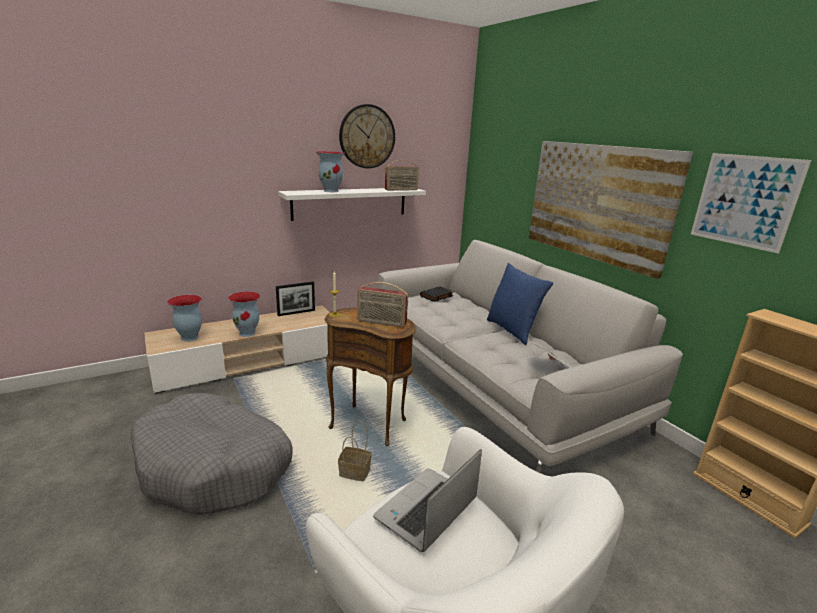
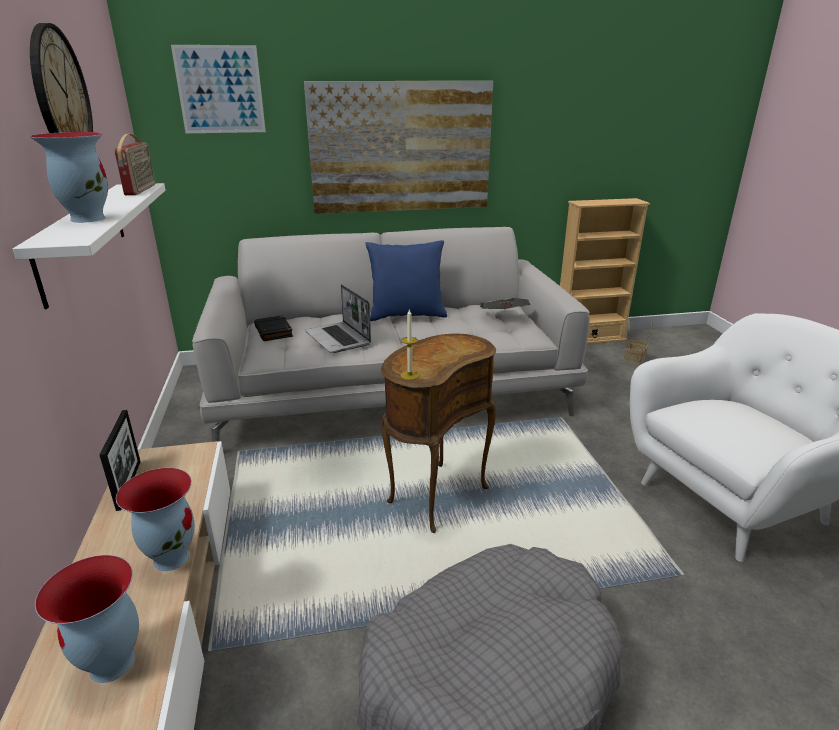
camera: 70 degrees left, 5 degrees up
basket [338,421,372,481] -> basket moved to [623,319,653,366]
radio [357,282,408,327] -> none
laptop [373,449,482,552] -> laptop moved to [305,284,371,353]
picture [691,153,811,254] -> picture moved to [171,45,266,133]

